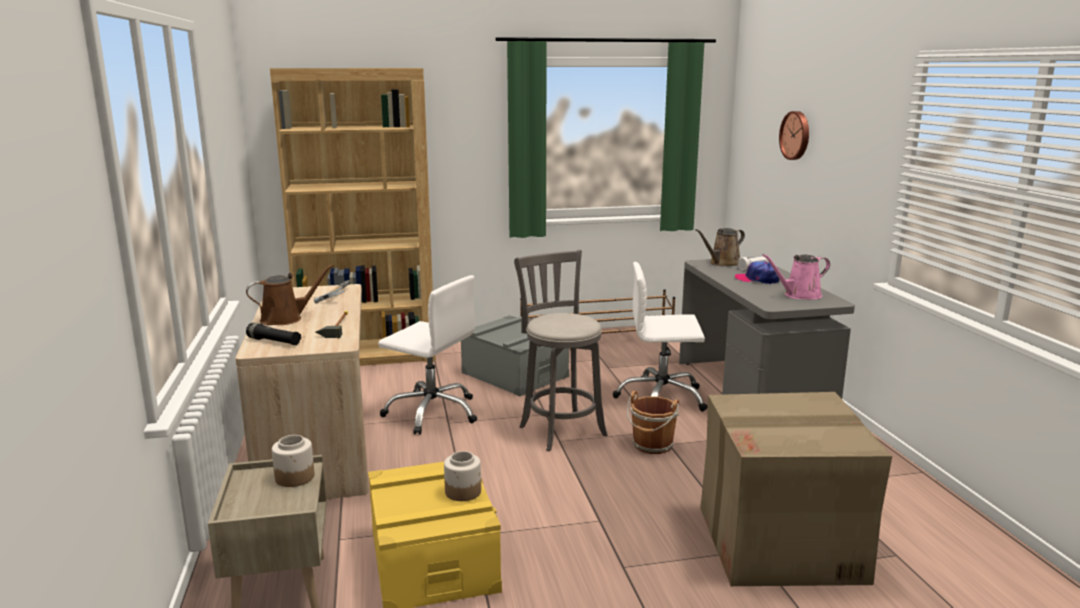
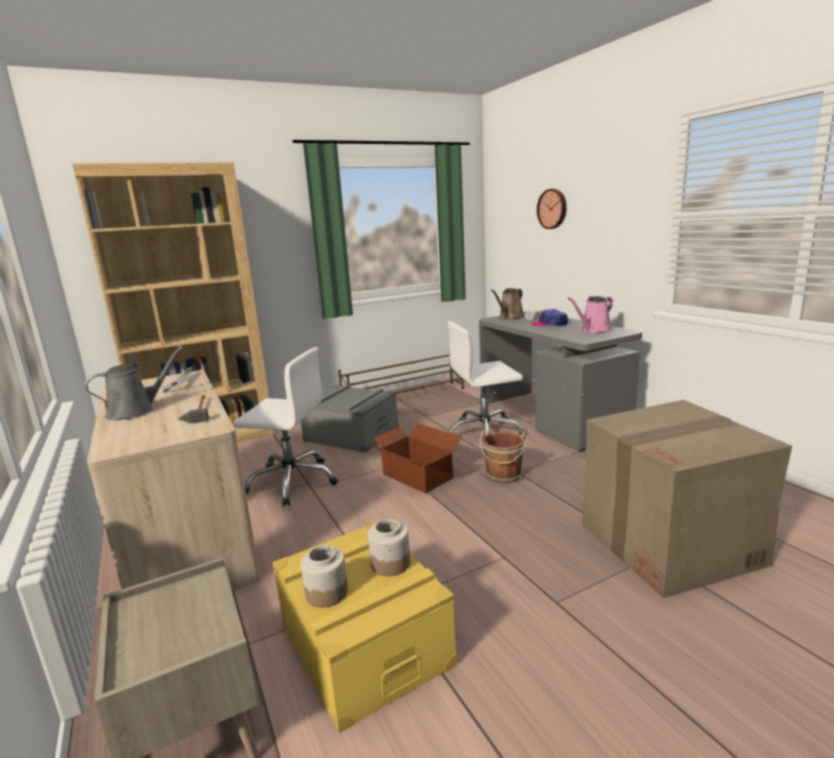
camera: 15 degrees left, 0 degrees up
brown watering can [246,264,334,325] -> grey watering can [84,347,182,420]
black flashlight [246,323,301,345] -> none
jar [272,435,314,487] -> jar moved to [301,545,348,608]
grey stool [514,250,608,451] -> cardboard box [368,423,462,493]

